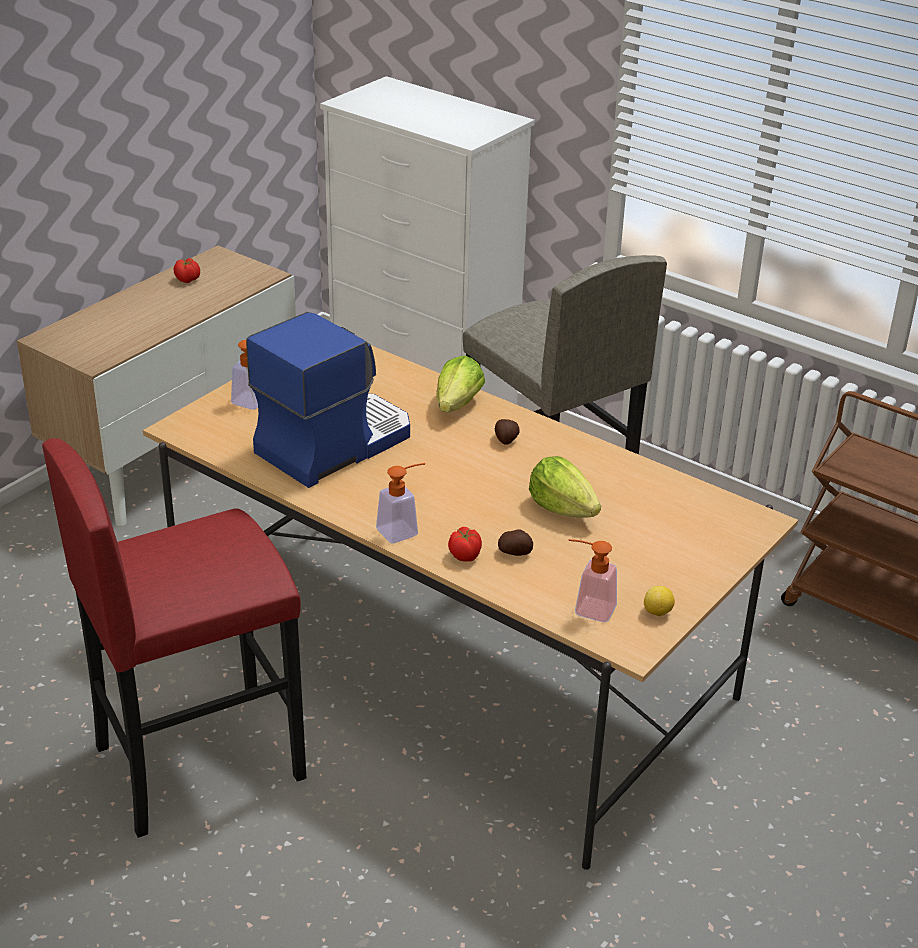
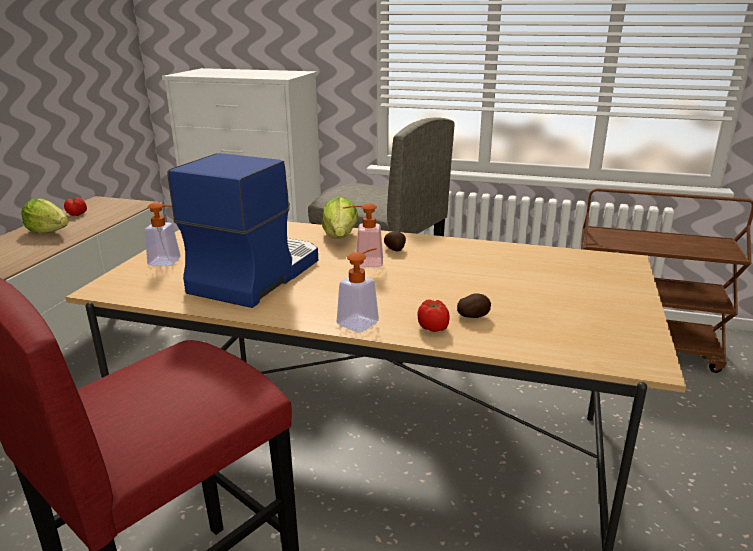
camera: 20 degrees left, 10 degrees down
lettuce [529,456,601,518] -> lettuce moved to [21,198,68,234]
soap dispenser [568,539,617,622] -> soap dispenser moved to [343,203,383,267]
lemon [644,586,675,616] -> none

